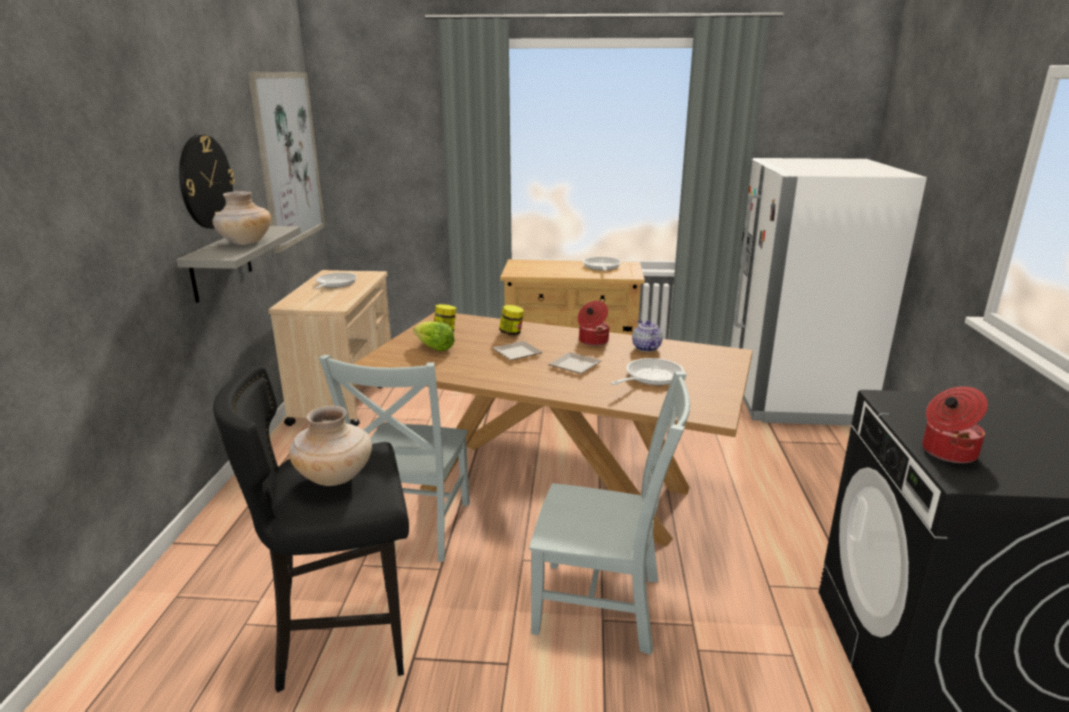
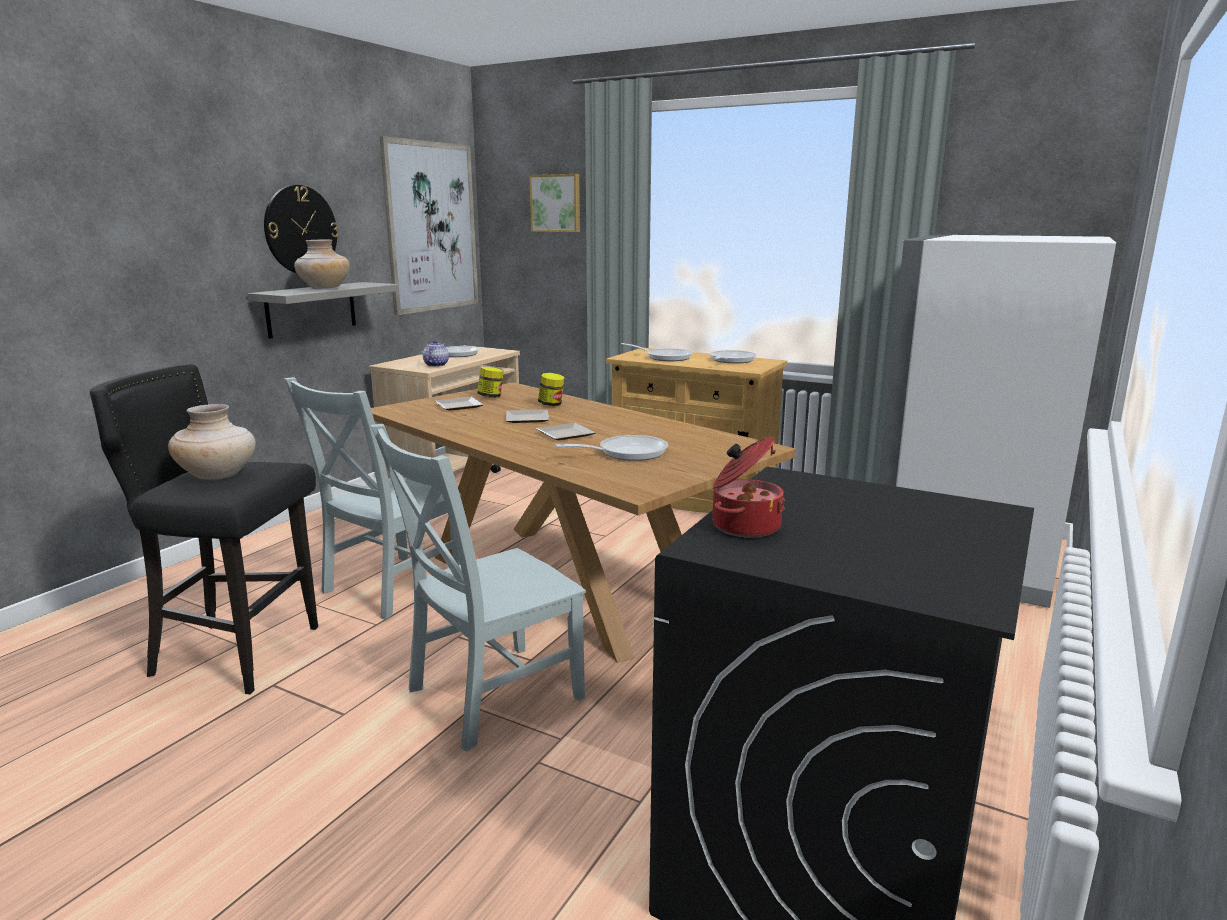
camera: 25 degrees right, 5 degrees down
lettuce [413,321,455,351] -> plate [435,397,483,411]
grey chair [529,372,690,655] -> grey chair turned 105 degrees clockwise [371,424,586,751]
cooking pot [578,301,609,346] -> none
teapot [632,320,663,352] -> teapot moved to [423,340,449,367]
none -> picture [529,174,580,232]
none -> frying pan [621,343,693,361]

